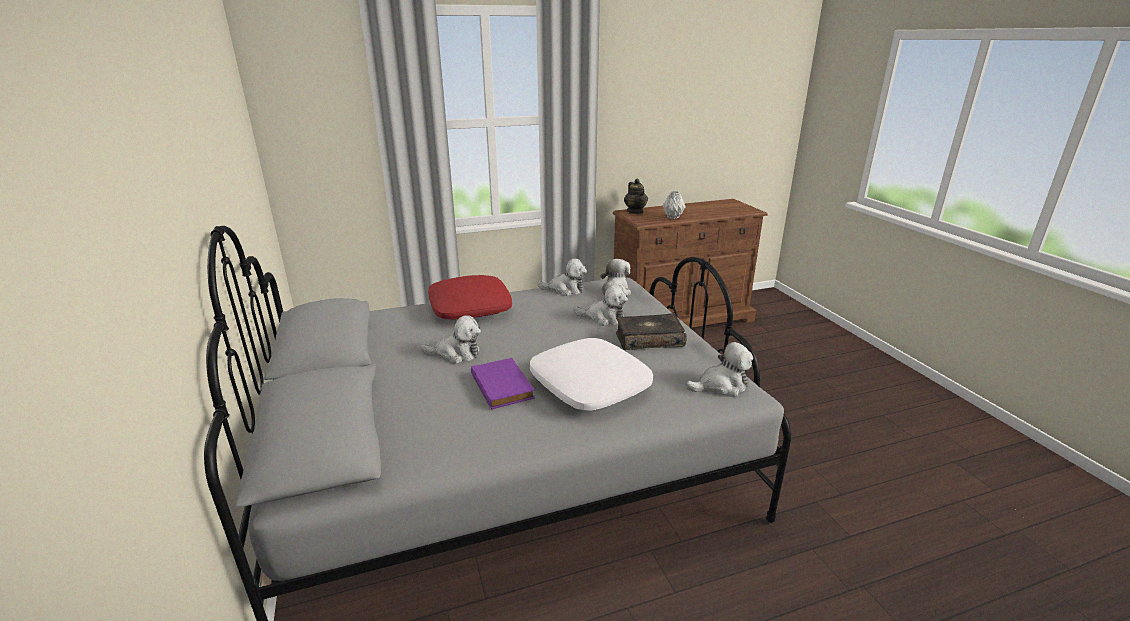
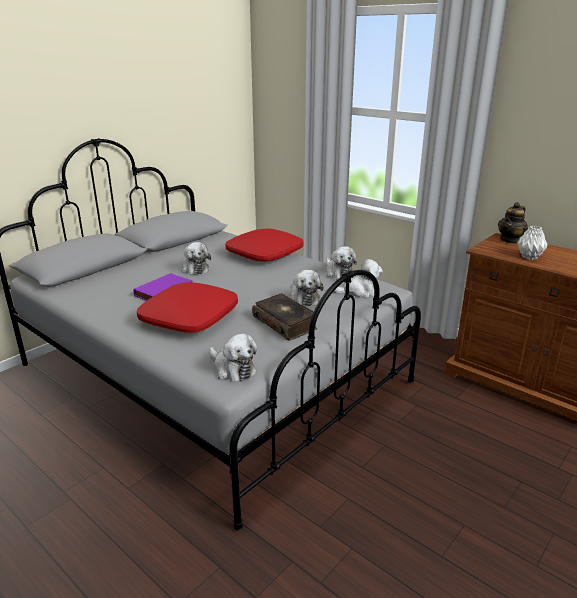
camera: 60 degrees right, 0 degrees up
white pillow [530,338,653,411] -> red pillow [137,282,238,333]

